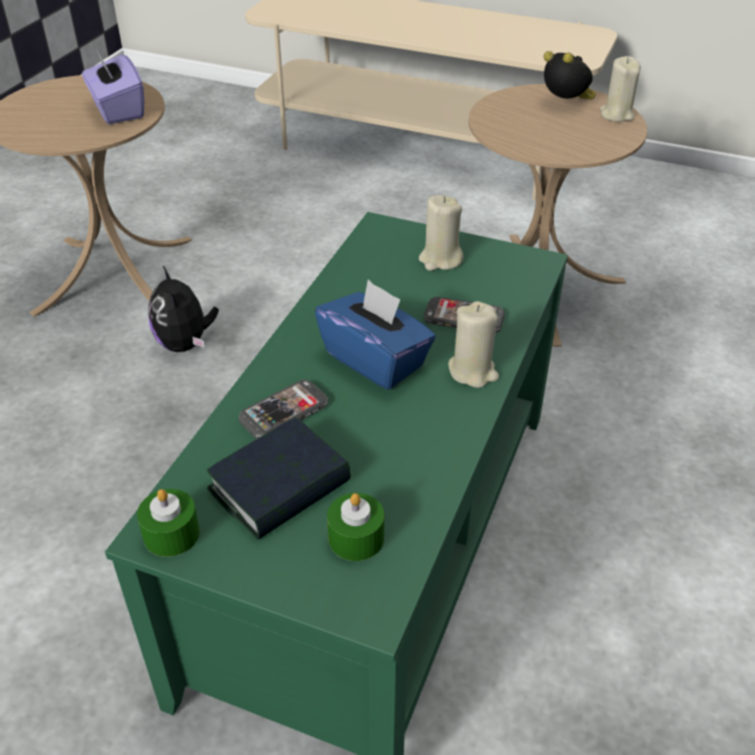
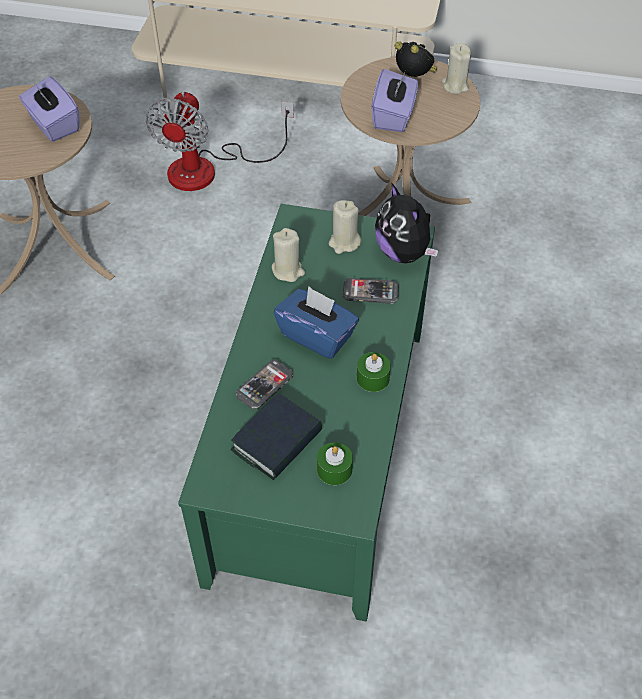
camera: 10 degrees left, 10 degrees up
green candle [137,489,200,557] -> green candle moved to [357,352,391,392]
plush toy [148,266,219,352] -> plush toy moved to [375,182,438,263]
beige candle [448,301,499,388] -> beige candle moved to [272,228,305,282]
none -> fan [146,91,294,191]
none -> purple tissue box [371,69,418,132]

